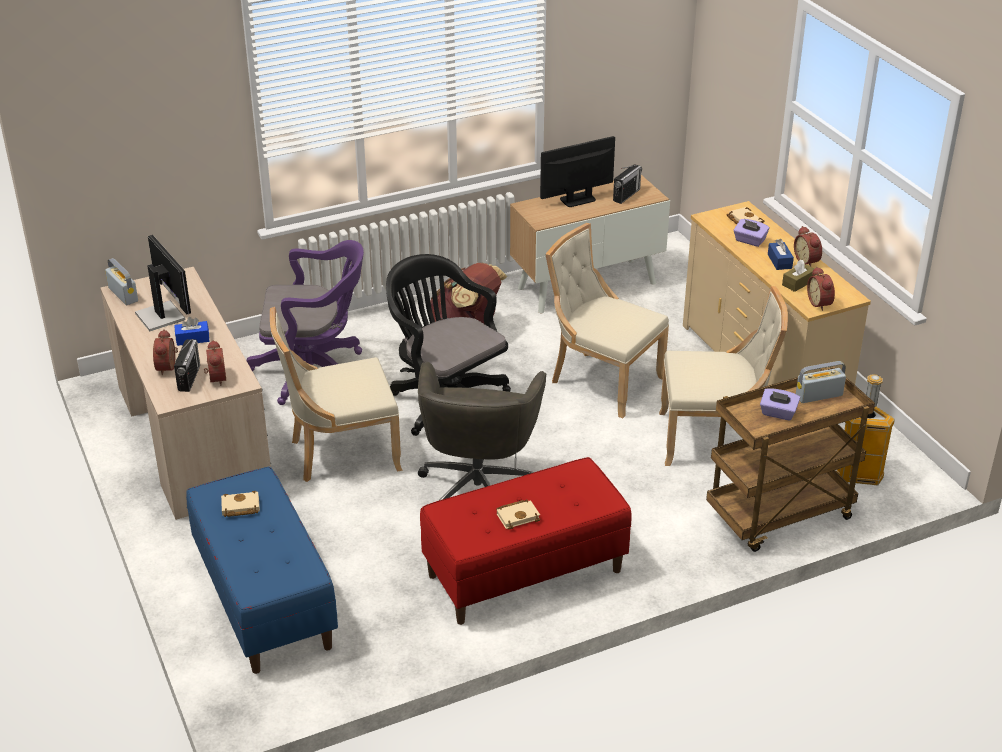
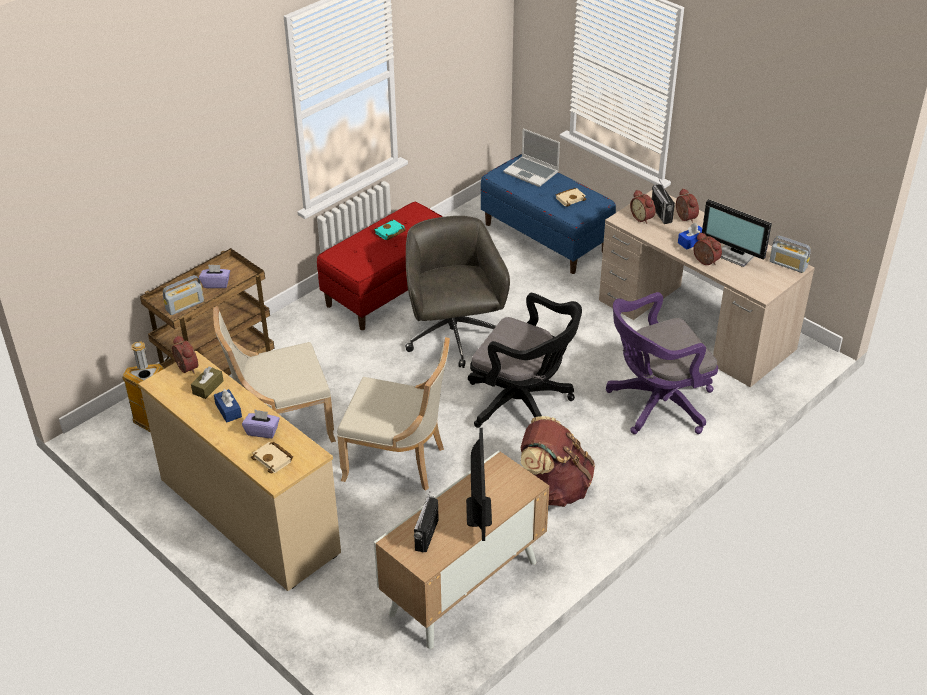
camera: 160 degrees right, 5 degrees up
beige chair [270,307,403,482] -> none
beige book [496,500,540,530] -> turquoise book [374,220,406,240]
monitor [540,136,615,207] -> monitor turned 45 degrees counterclockwise [466,428,492,541]
alarm clock [794,226,822,267] -> alarm clock moved to [693,232,722,266]
none -> laptop [503,128,560,187]

